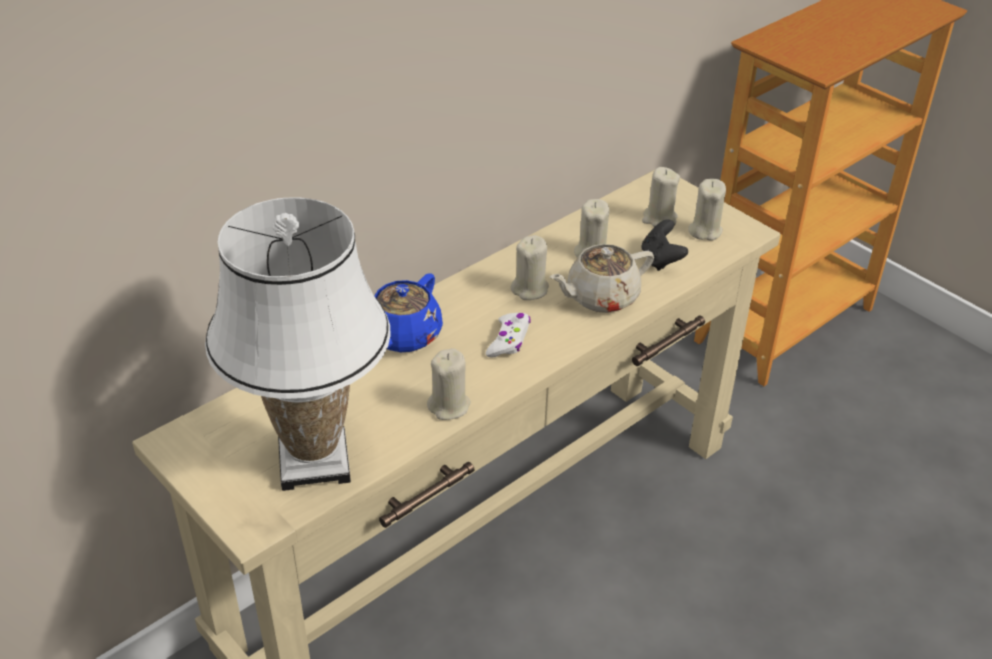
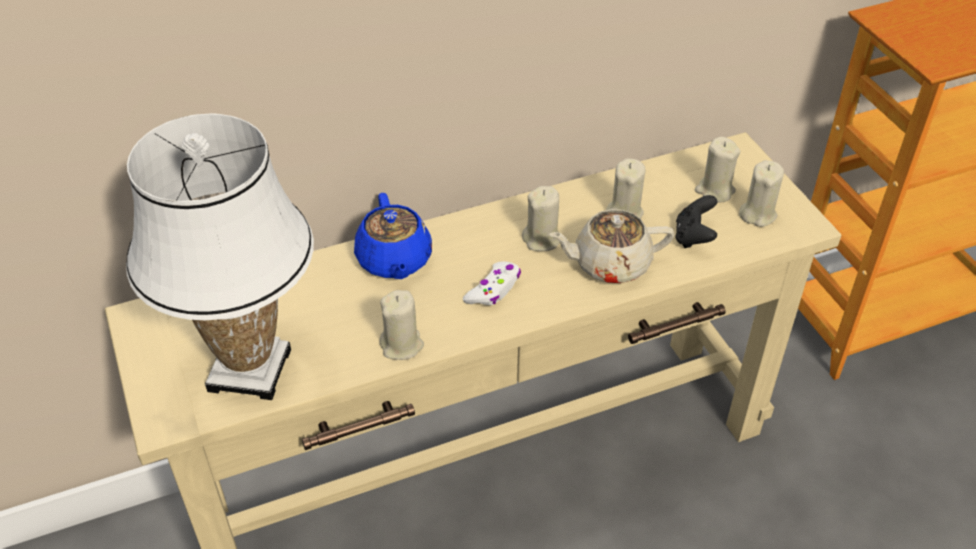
camera: 20 degrees right, 5 degrees up
blue teapot [375,273,443,352] -> blue teapot turned 60 degrees counterclockwise [354,193,432,279]

